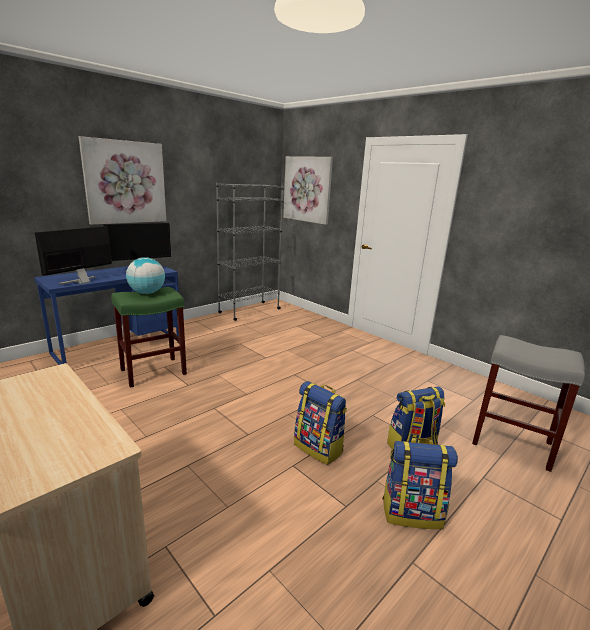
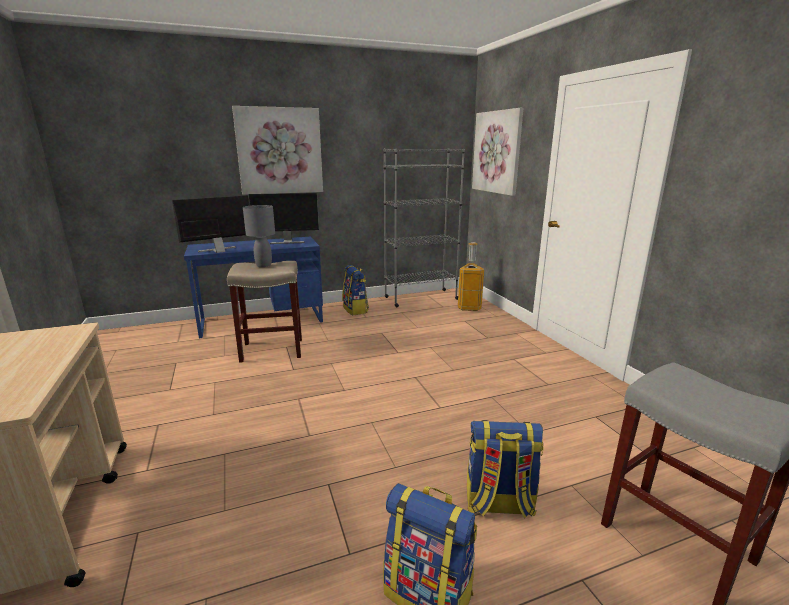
camera: 25 degrees right, 0 degrees up
green stool [111,287,187,388] -> beige stool [227,261,302,363]
globe [126,257,165,294] -> grey table lamp [243,205,275,267]
backpack [294,381,347,465] -> backpack moved to [342,265,369,316]
none -> trash can [458,242,484,311]

